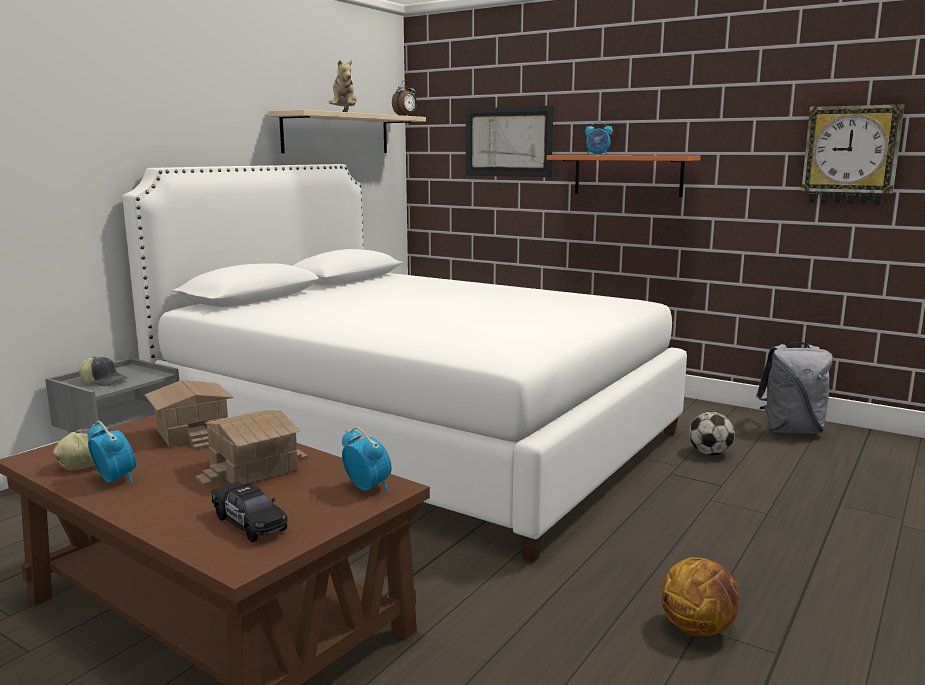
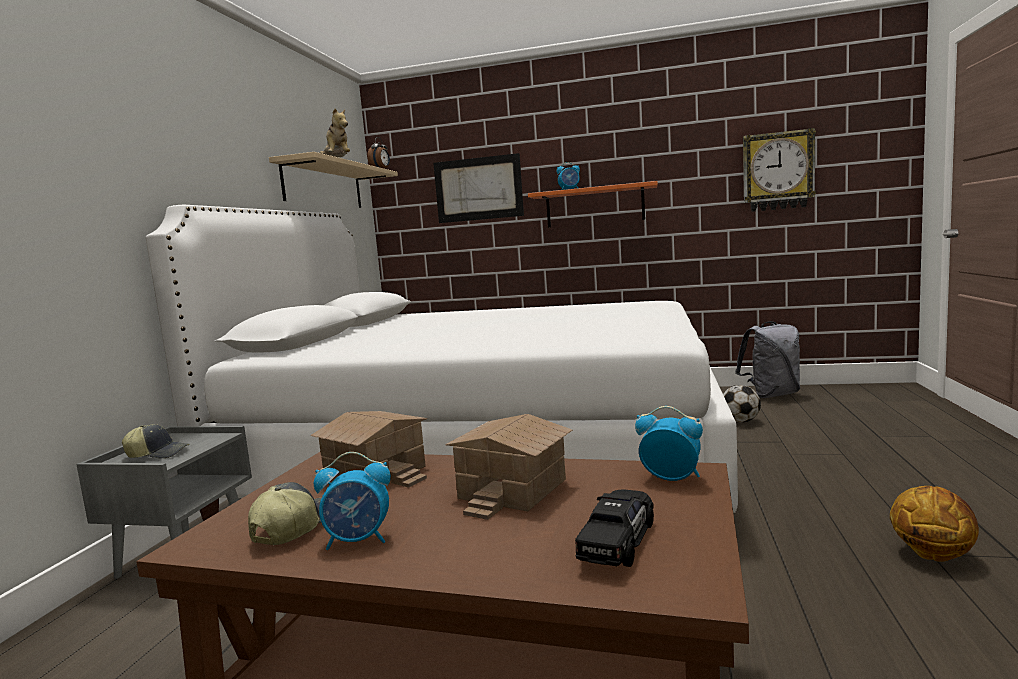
camera: 20 degrees left, 5 degrees down
alarm clock [87,421,136,484] -> alarm clock turned 150 degrees clockwise [314,452,391,550]
black toy car [211,482,288,542] -> black toy car turned 90 degrees counterclockwise [575,489,654,567]

